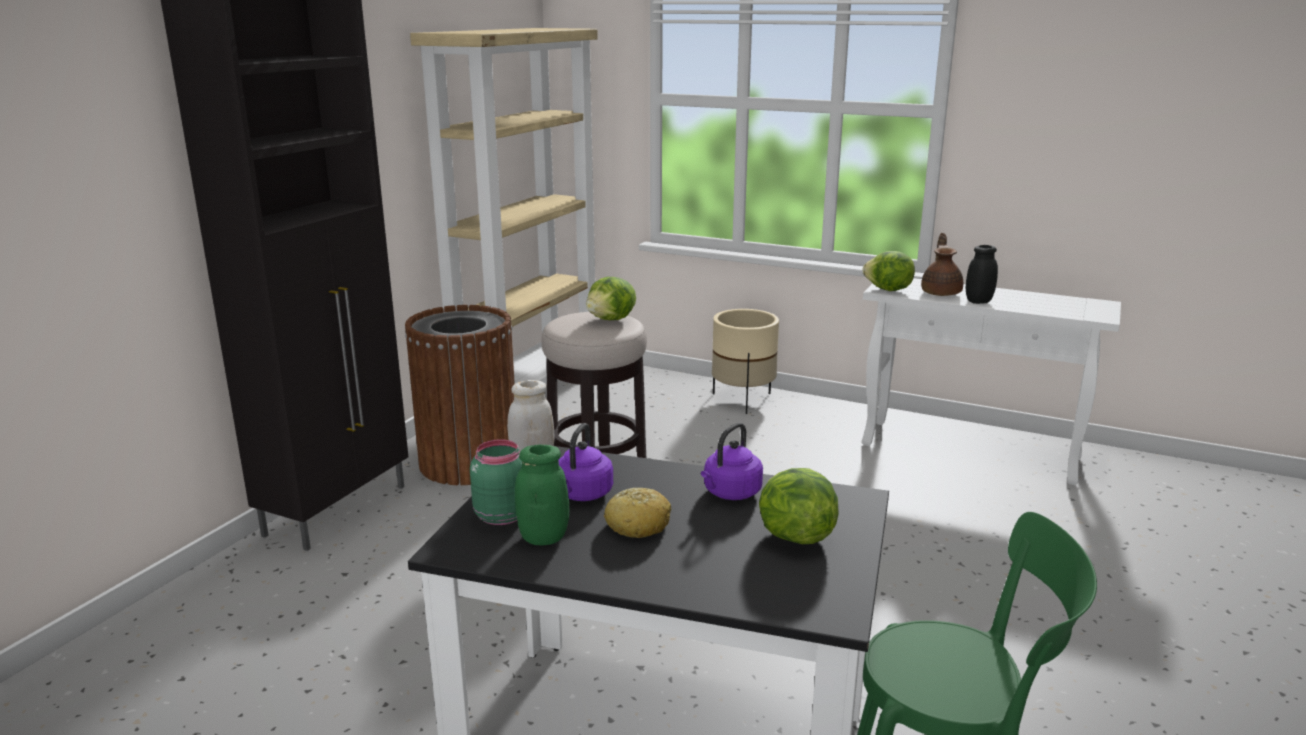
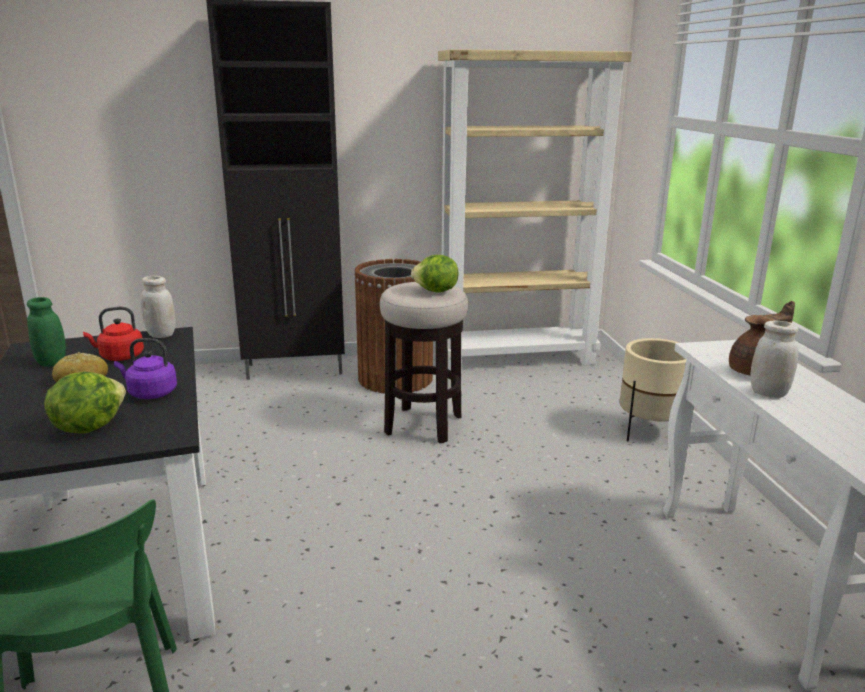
camera: 55 degrees right, 0 degrees up
green jar [470,439,522,525] -> none
purple kettle [558,423,613,501] -> red kettle [83,307,144,361]
lettuce [862,251,915,291] -> none
black jar [966,245,998,304] -> white jar [750,320,798,398]

